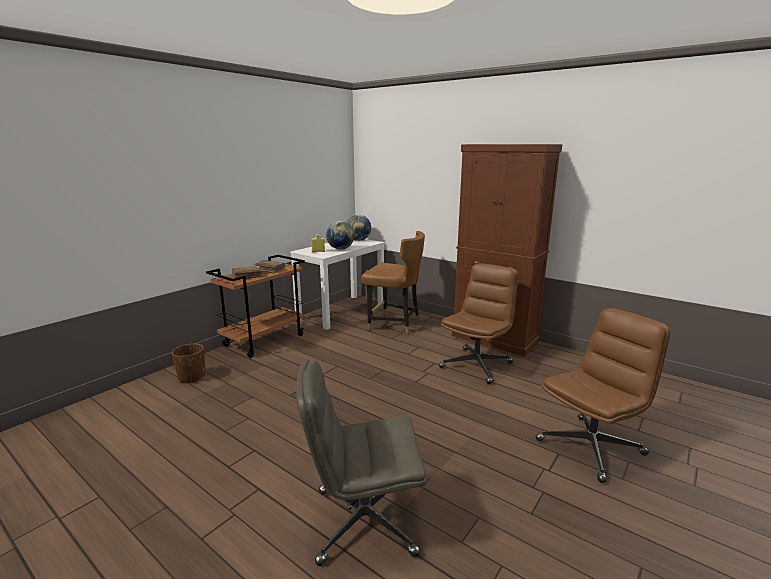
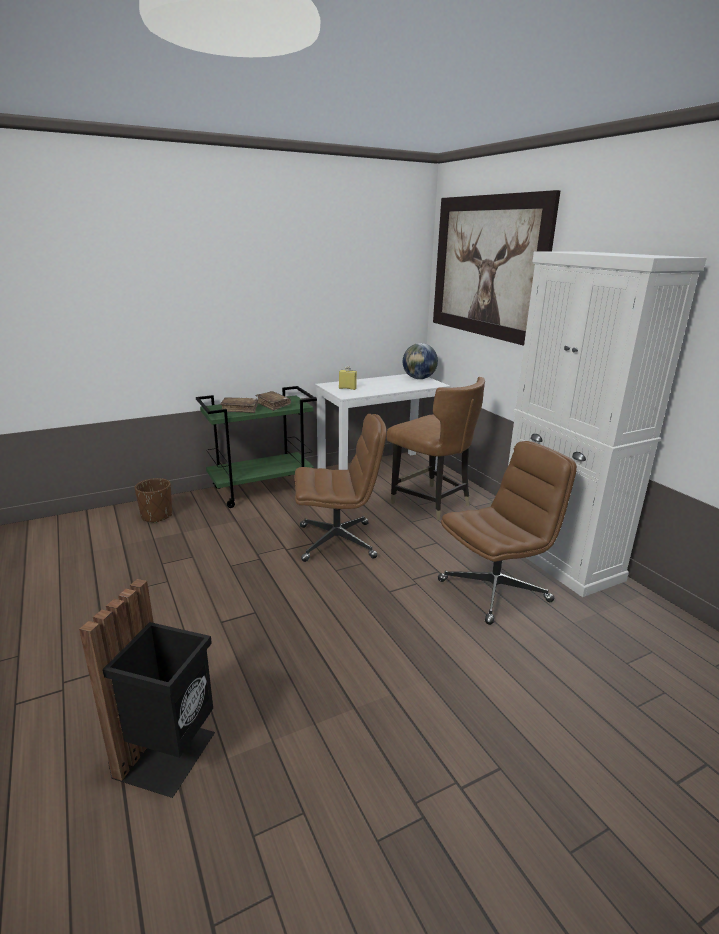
camera: 25 degrees right, 5 degrees up
brown cart [206,255,305,358] -> green cart [196,386,317,508]
grey office chair [296,360,427,566] -> black trash can [79,579,215,798]
globe [326,221,354,250] -> none
brown cabinet [452,144,562,357] -> white cabinet [508,251,707,597]
brown office chair [536,308,670,483] -> brown office chair moved to [294,414,387,562]
none -> picture [433,190,561,346]

